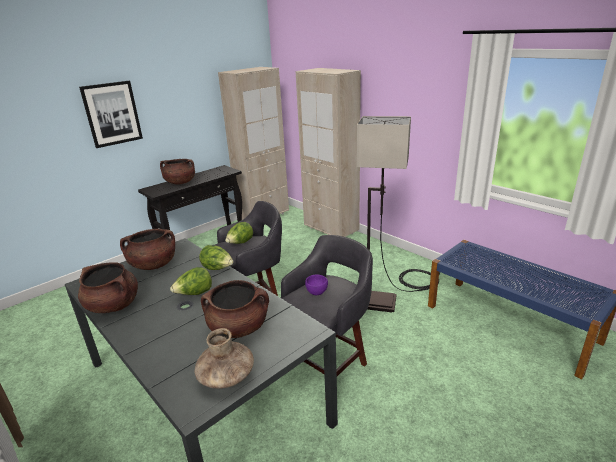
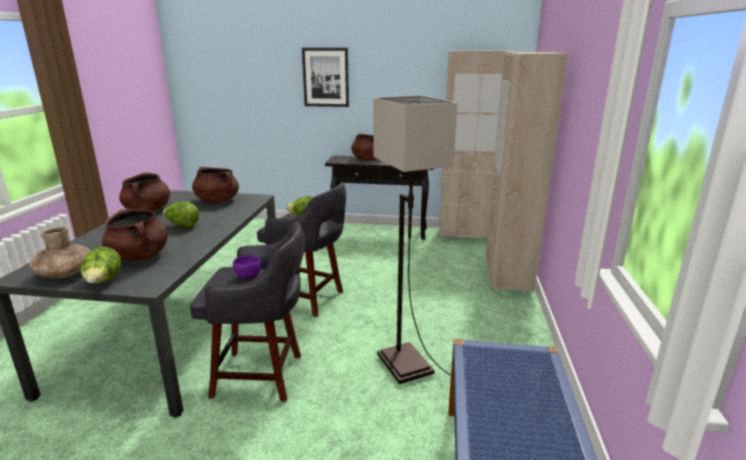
camera: 50 degrees right, 5 degrees down
lettuce [199,245,234,270] -> lettuce moved to [80,247,121,283]

